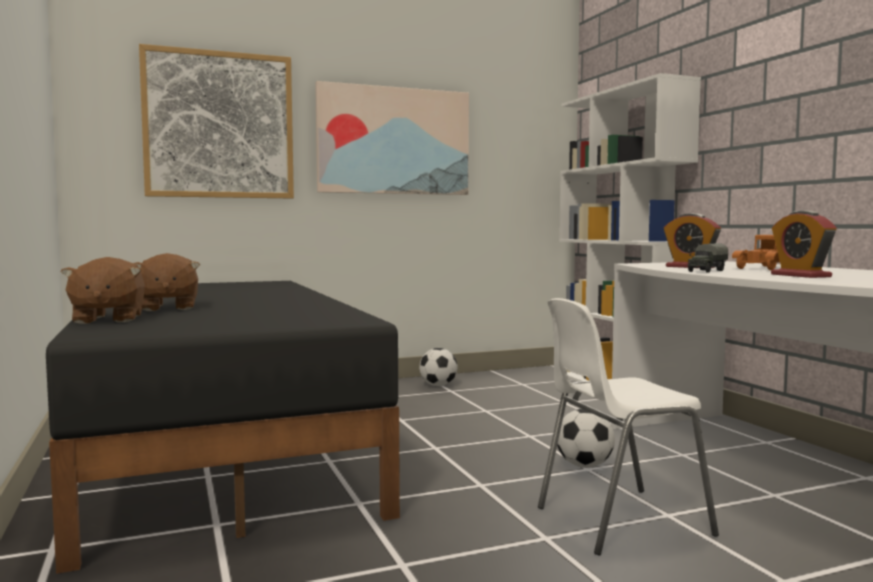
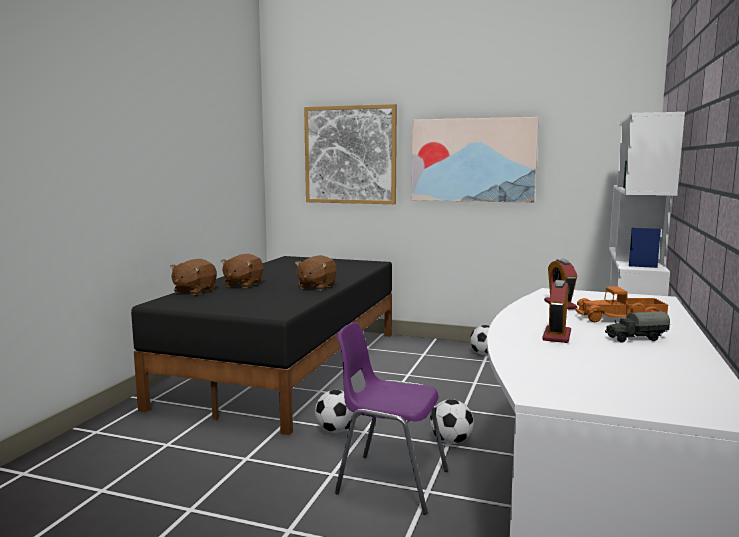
camera: 40 degrees right, 5 degrees up
white chair [538,298,719,555] -> purple chair [335,322,448,515]
toy truck [687,243,728,273] -> toy truck moved to [605,311,670,343]
none -> brown plush toy [295,255,337,291]
none -> football [315,390,354,433]

